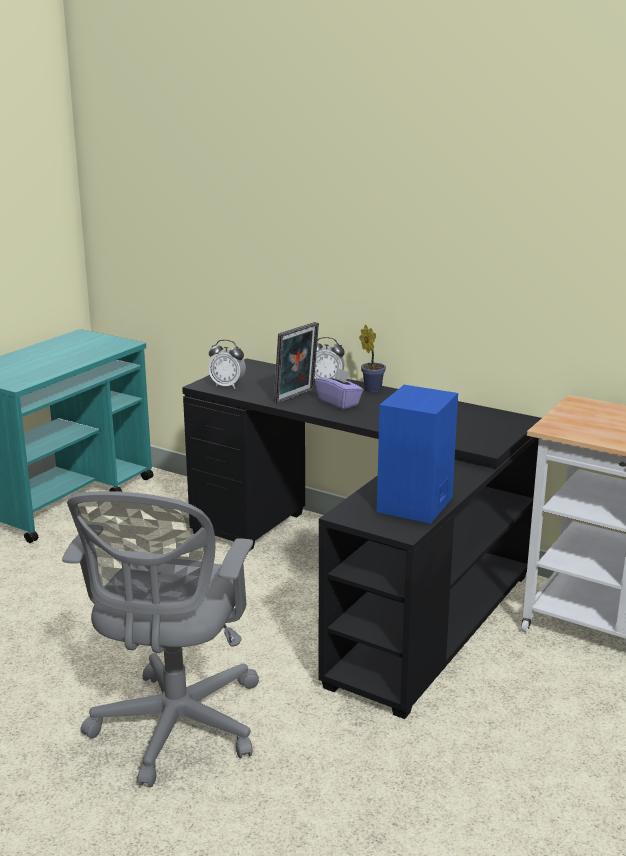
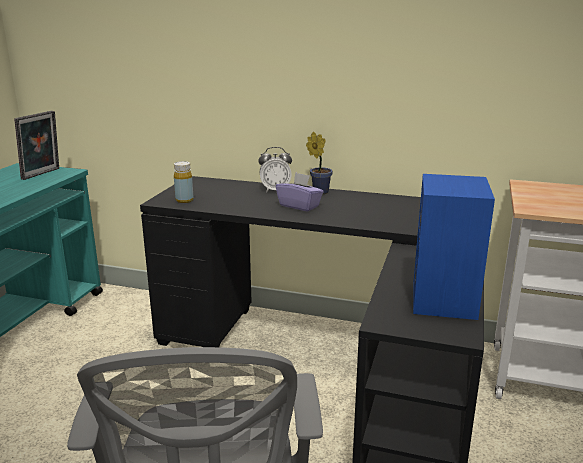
camera: 15 degrees left, 0 degrees up
alarm clock [208,340,246,389] -> yellow bottle [174,161,194,203]
picture frame [274,322,319,404] -> picture frame moved to [14,111,59,180]

